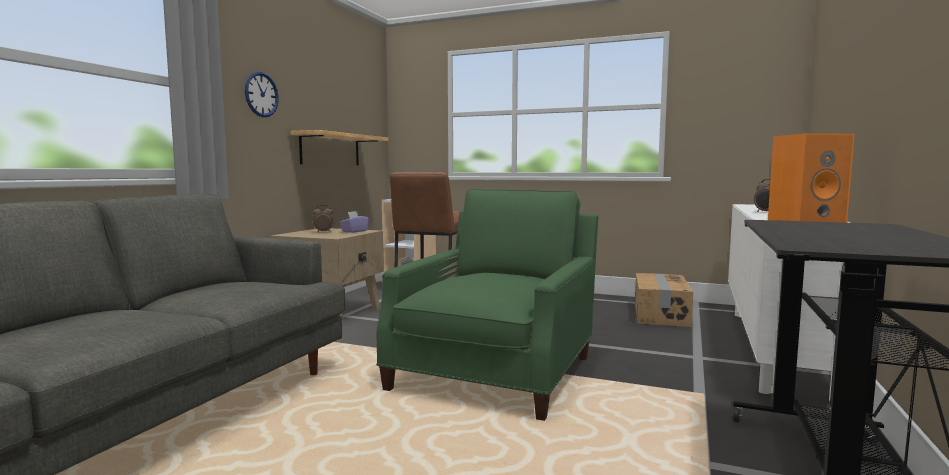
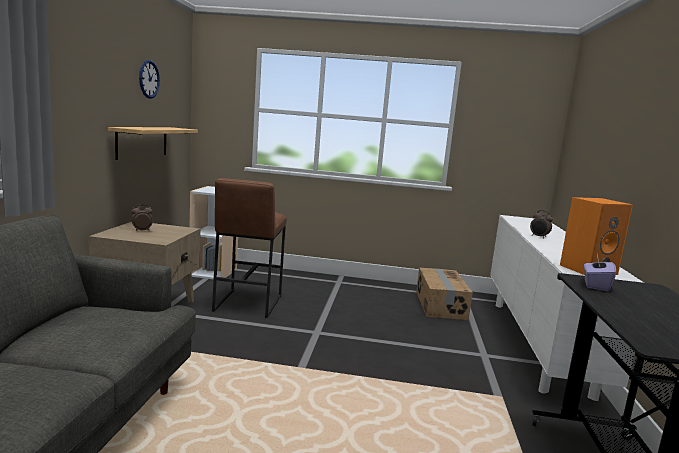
camera: 15 degrees left, 5 degrees up
wall clock [245,72,279,117] -> wall clock moved to [139,60,160,99]
purple tissue box [340,211,369,233] -> purple tissue box moved to [584,253,616,291]
green armchair [376,189,599,421] -> none

